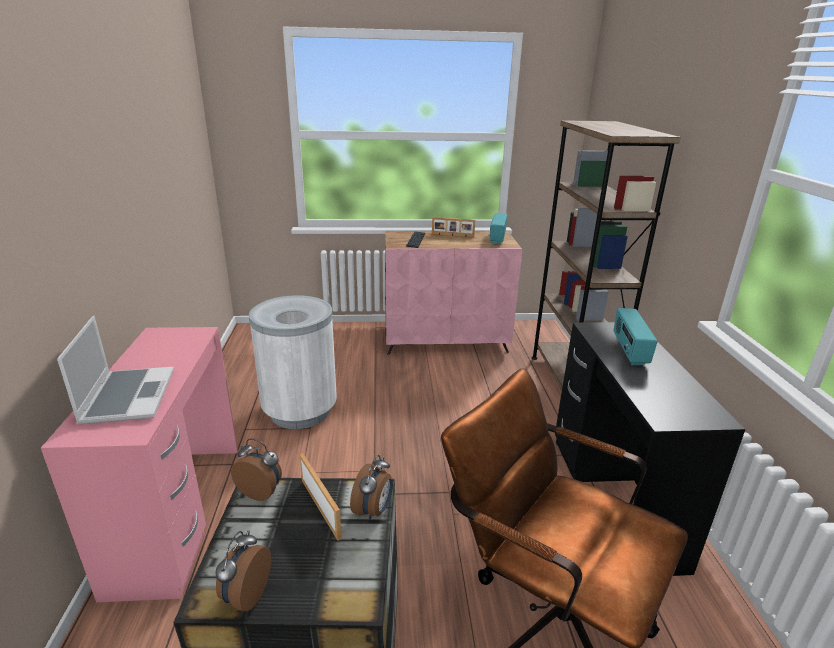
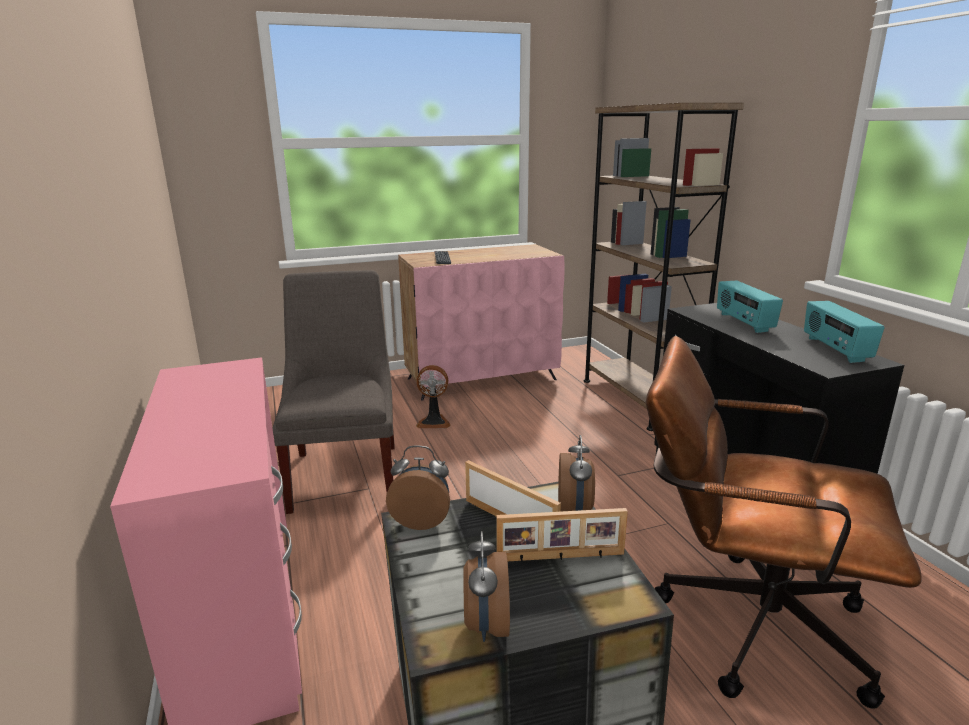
camera: 15 degrees left, 5 degrees down
laptop [57,316,174,424] -> none
white trash can [249,295,337,429] -> grey chair [272,270,395,514]
picture frame [432,217,475,237] -> picture frame moved to [496,508,628,562]
radio [489,213,507,244] -> radio moved to [804,301,885,363]
none -> fan [416,365,450,428]

